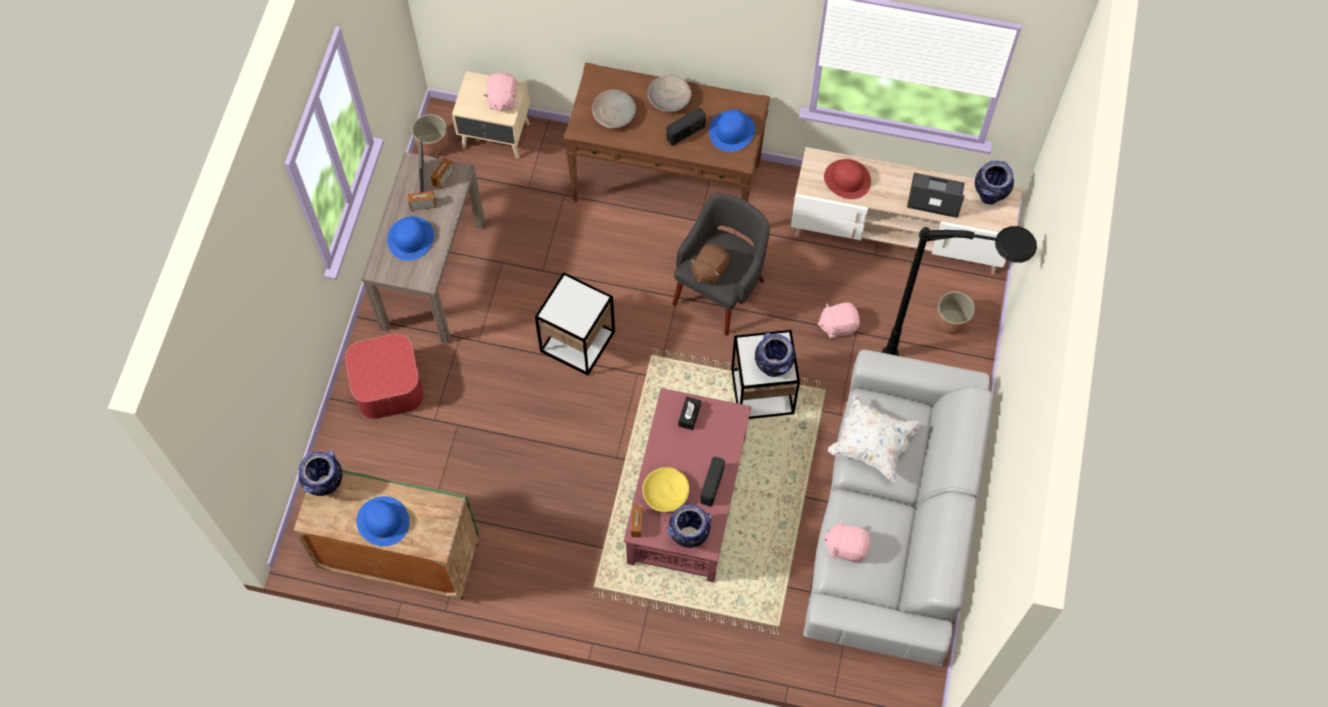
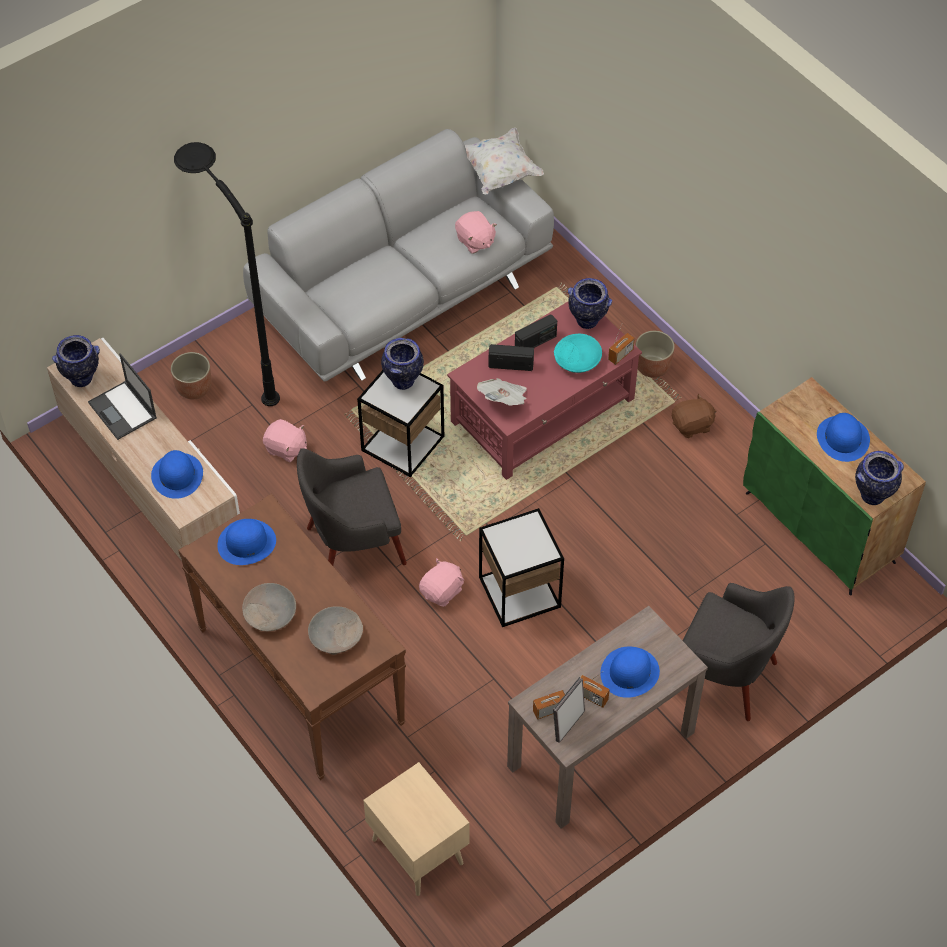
camera: 140 degrees left, 10 degrees down
ottoman [345,334,424,419] -> grey armchair [682,583,795,721]
planter [412,114,448,156] -> planter moved to [636,331,675,378]
pink plush toy [484,73,517,111] -> pink plush toy moved to [419,558,464,607]
yellow bowl [642,467,689,512] -> turquoise bowl [554,334,602,373]
radio [667,108,706,146] -> radio moved to [489,344,534,371]
black tissue box [678,397,701,430] -> newspaper [477,378,527,406]
brown plush toy [690,243,730,285] -> brown plush toy moved to [672,394,716,438]
red hat [824,159,871,199] -> blue hat [151,450,203,499]
white pillow [828,394,921,482] -> white pillow moved to [465,128,544,194]

